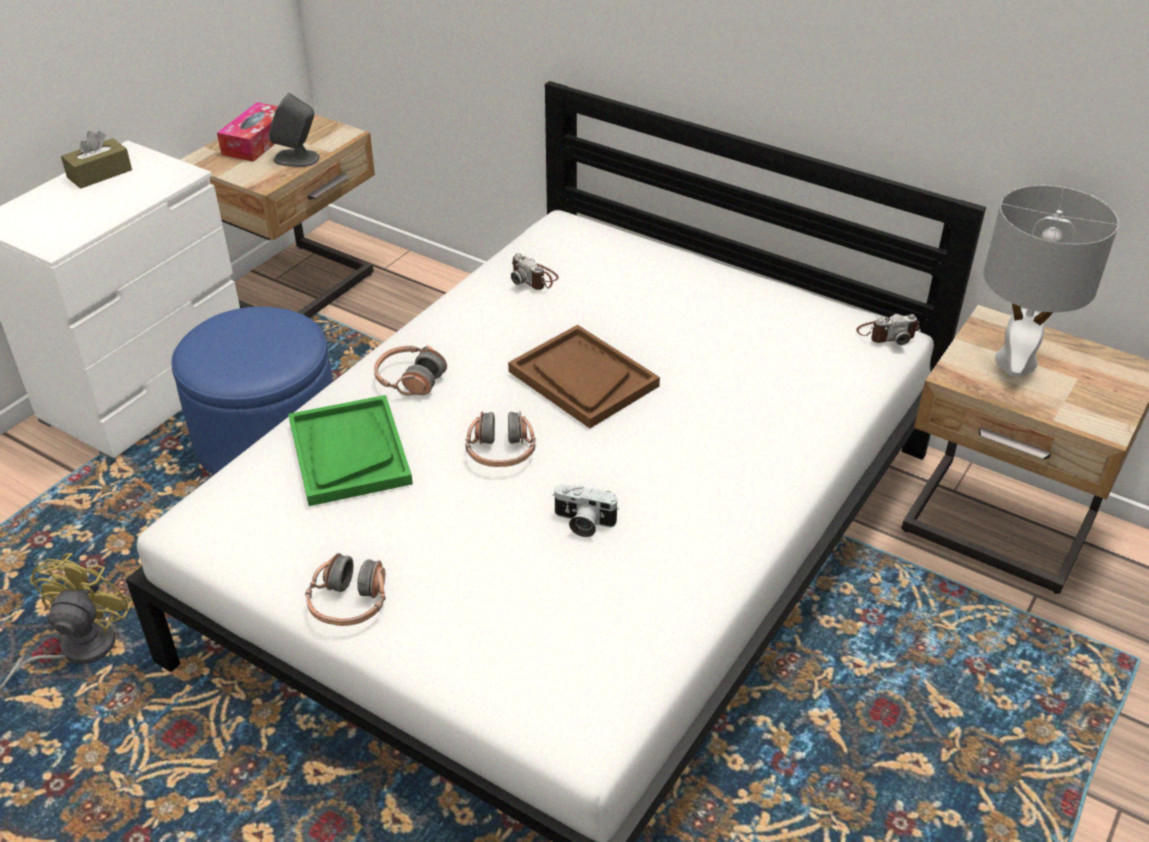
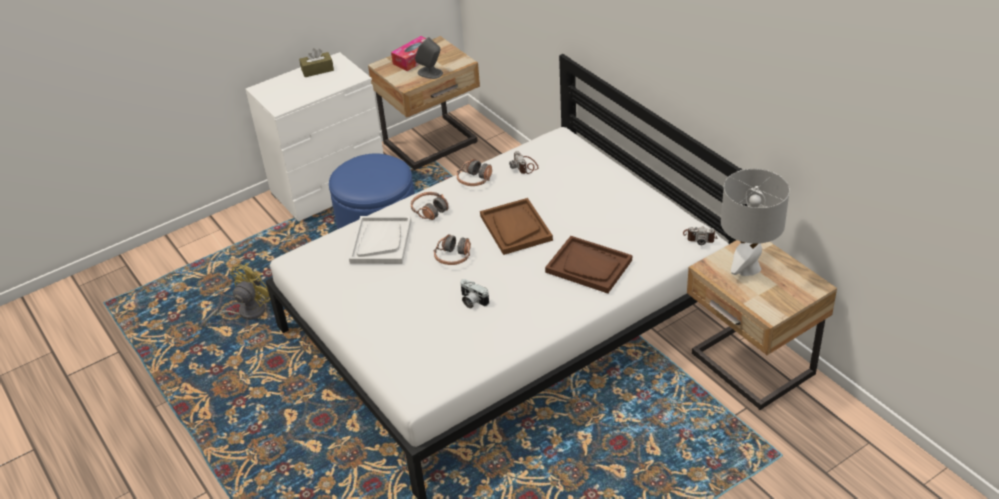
camera: 25 degrees right, 0 degrees up
green tray [288,395,413,506] -> white tray [349,216,412,264]
headphones [305,553,386,626] -> headphones moved to [456,159,492,186]
none -> brown tray [545,236,632,294]

